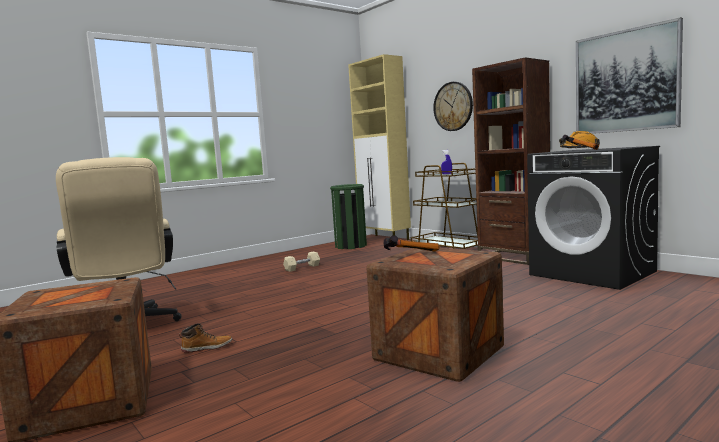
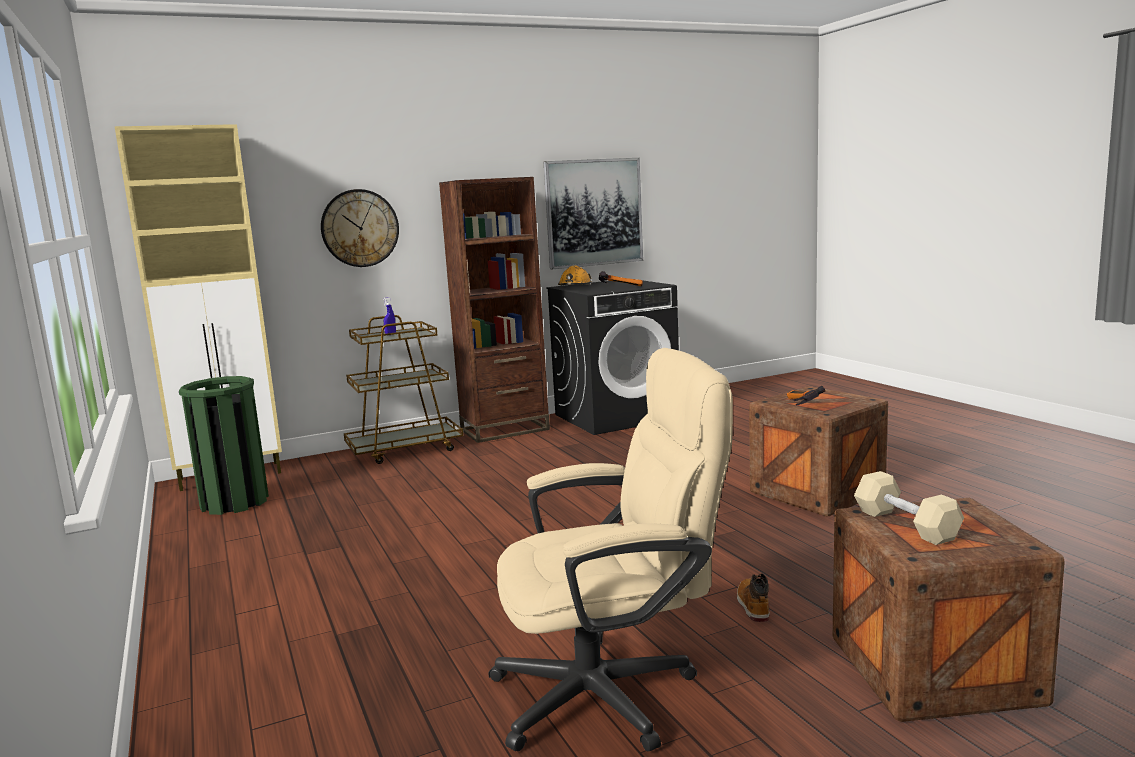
camera: 75 degrees left, 5 degrees up
beige dumbbell [283,252,320,272] -> beige dumbbell moved to [854,471,964,545]

